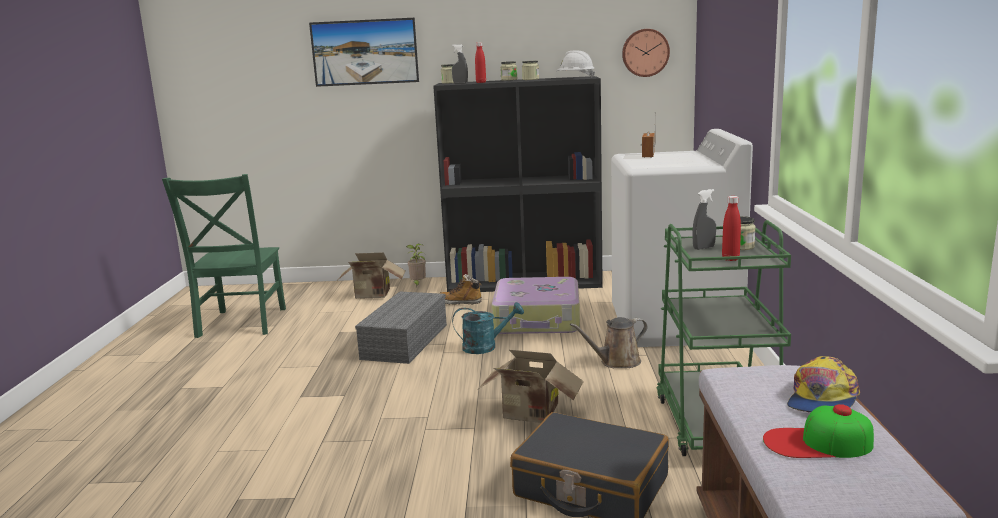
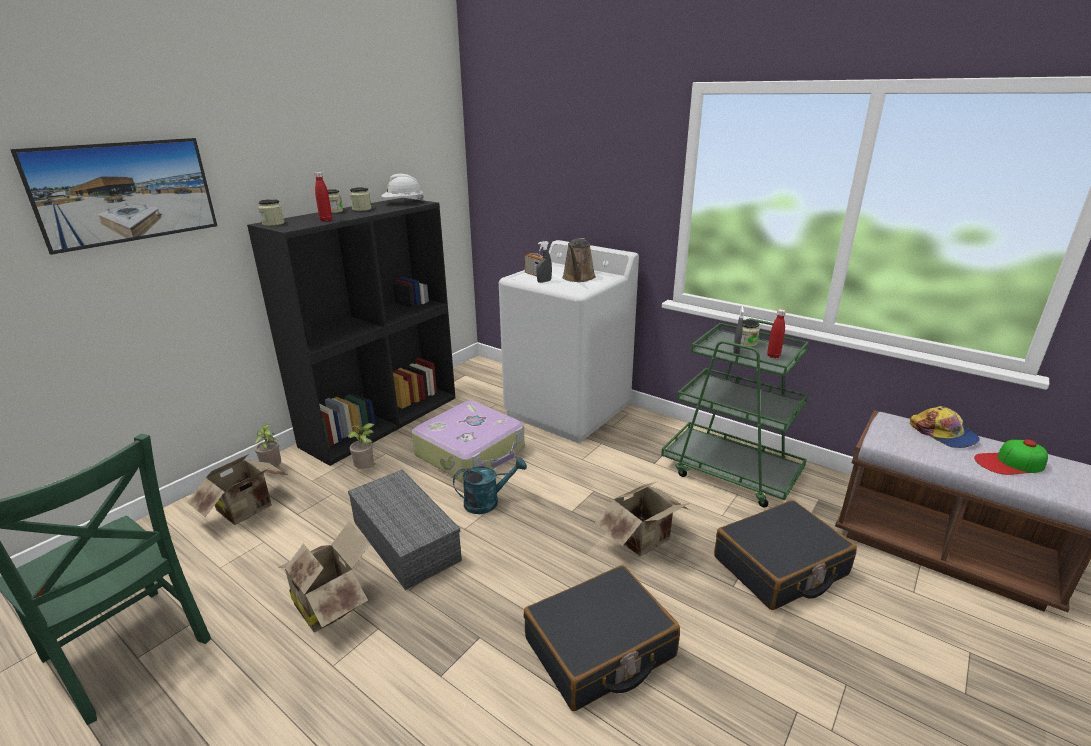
camera: 55 degrees left, 10 degrees up
boot [440,274,482,305] -> potted plant [348,423,376,469]
grey spray bottle [452,44,468,84] -> grey spray bottle moved to [537,241,552,283]
turquoise watering can [452,302,524,354] -> turquoise watering can turned 45 degrees clockwise [453,457,527,514]
brown watering can [570,317,648,368] -> brown watering can moved to [562,238,596,282]
wall clock [622,29,670,77] -> none
cap [763,404,874,458] -> cap turned 45 degrees clockwise [974,440,1048,475]
none -> cardboard box [278,522,370,632]
none -> black suitcase [524,565,680,711]

